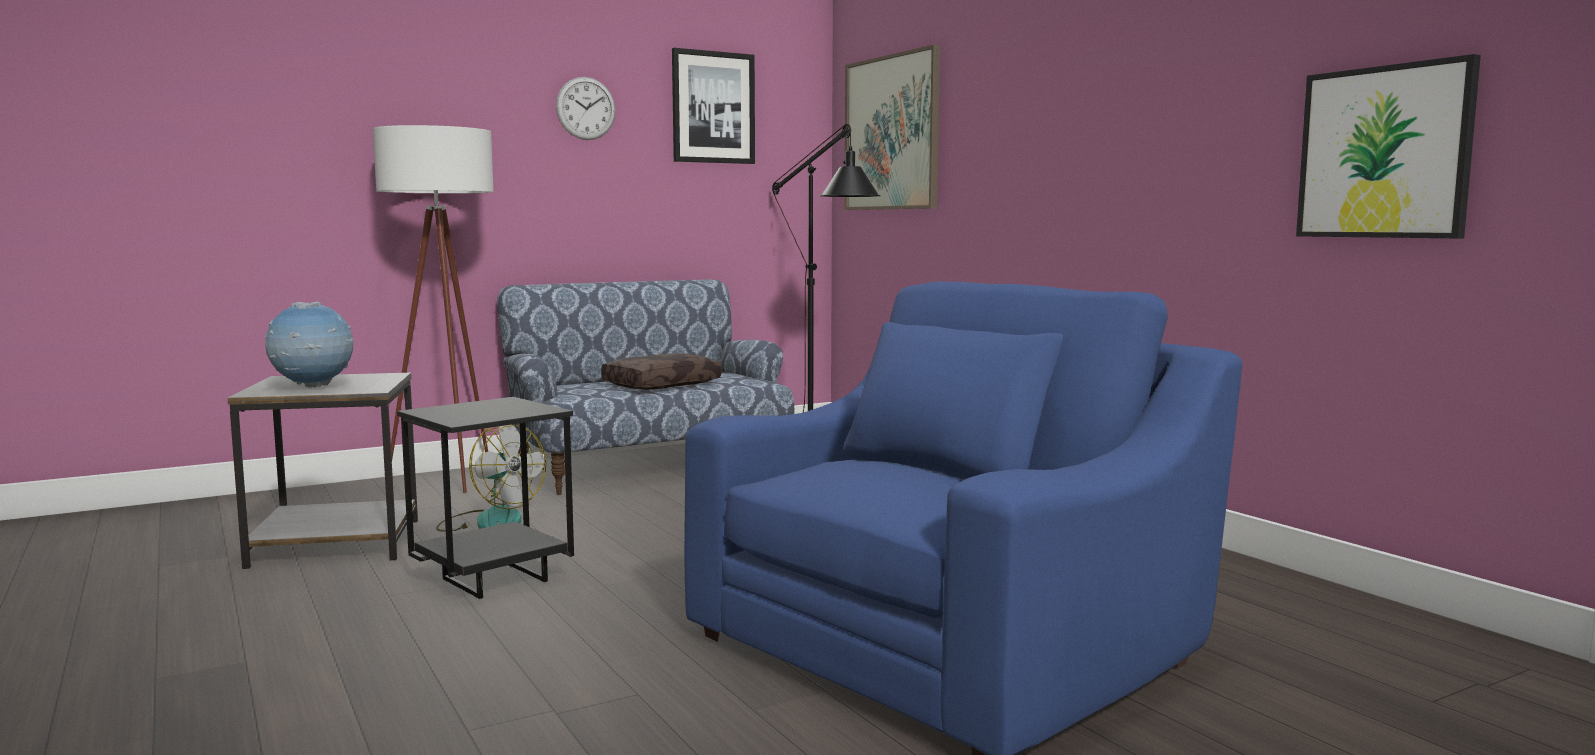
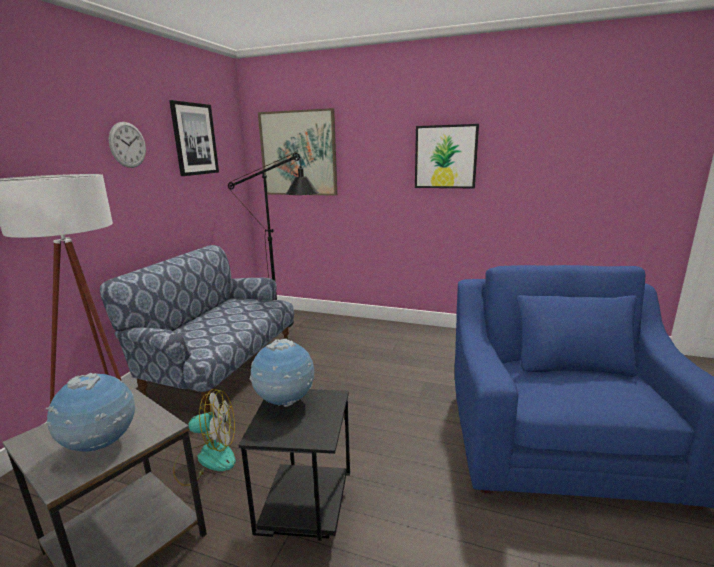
camera: 40 degrees left, 10 degrees up
brown pillow [601,353,722,390] -> none
picture [1296,54,1481,238] -> picture moved to [415,124,479,188]
none -> globe [250,339,314,407]

